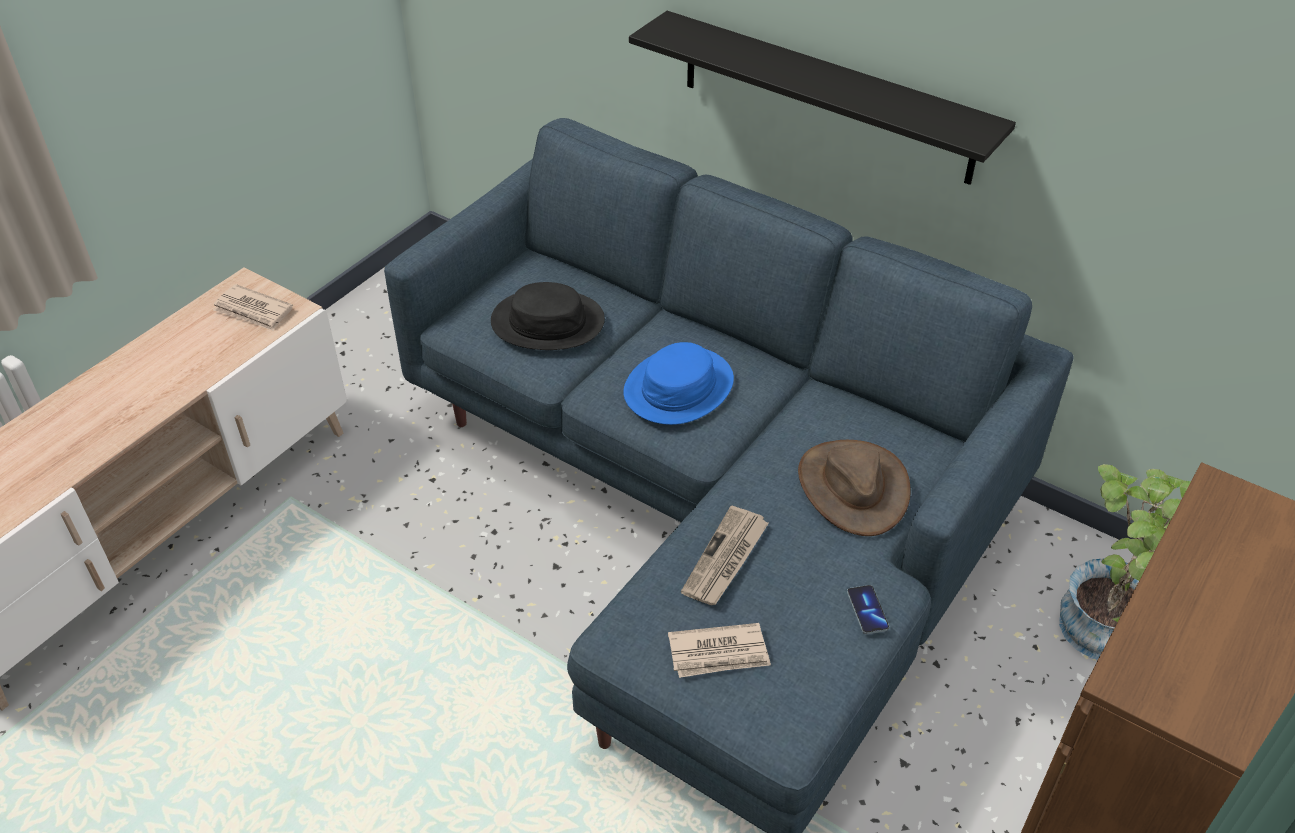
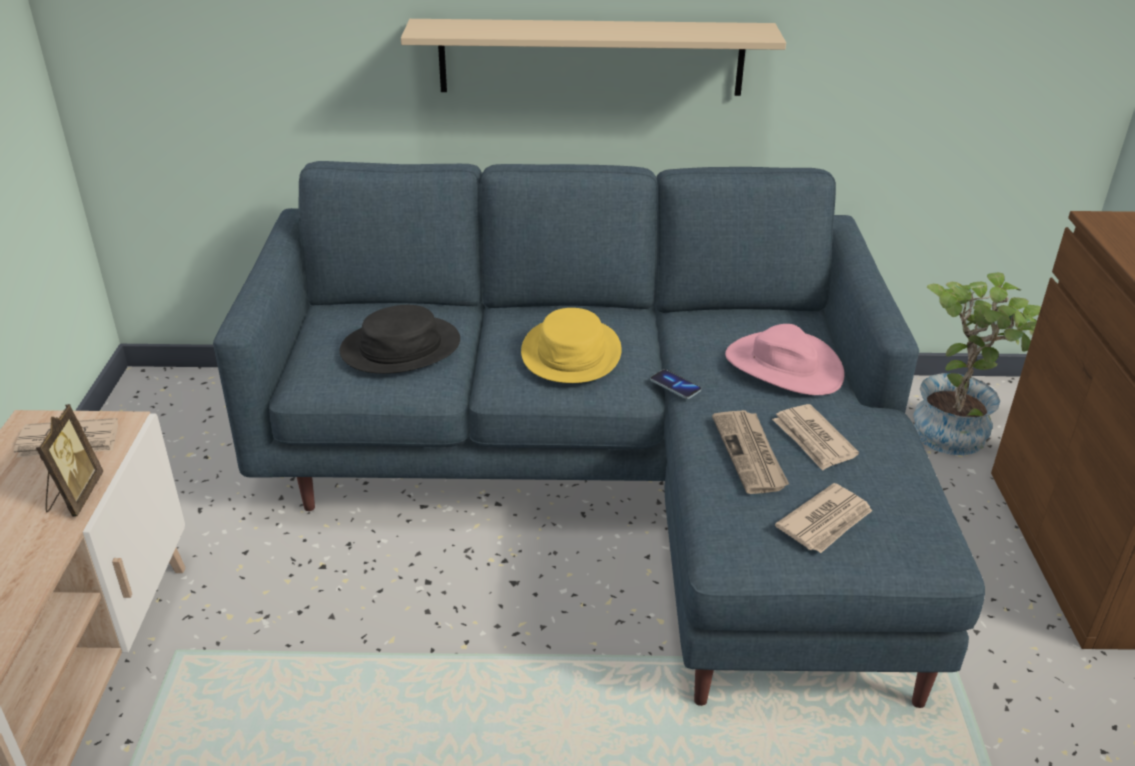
camera: 35 degrees left, 10 degrees down
blue hat [623,342,734,425] -> yellow hat [521,308,622,383]
black shelf [629,11,1016,185] -> beige shelf [401,19,786,96]
brown hat [798,440,911,536] -> pink hat [725,324,845,395]
phone [847,585,889,634] -> phone moved to [650,369,701,399]
none -> picture frame [36,404,103,517]
none -> newspaper [772,404,859,471]

